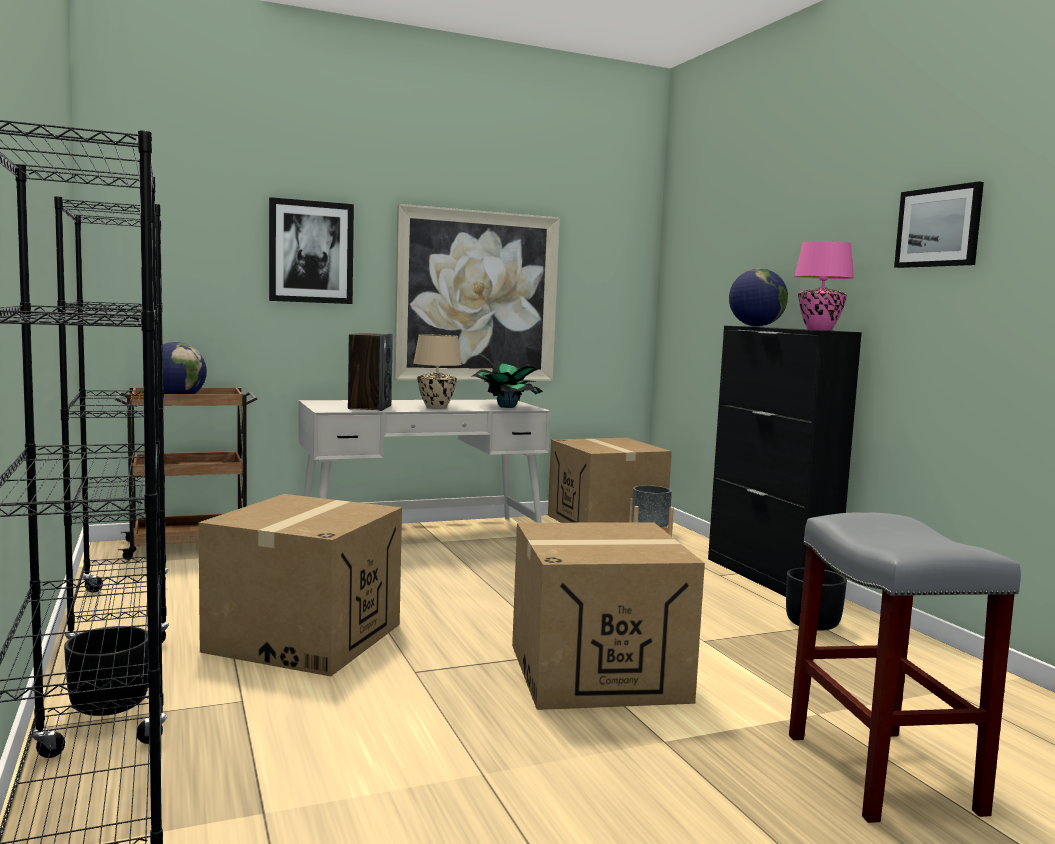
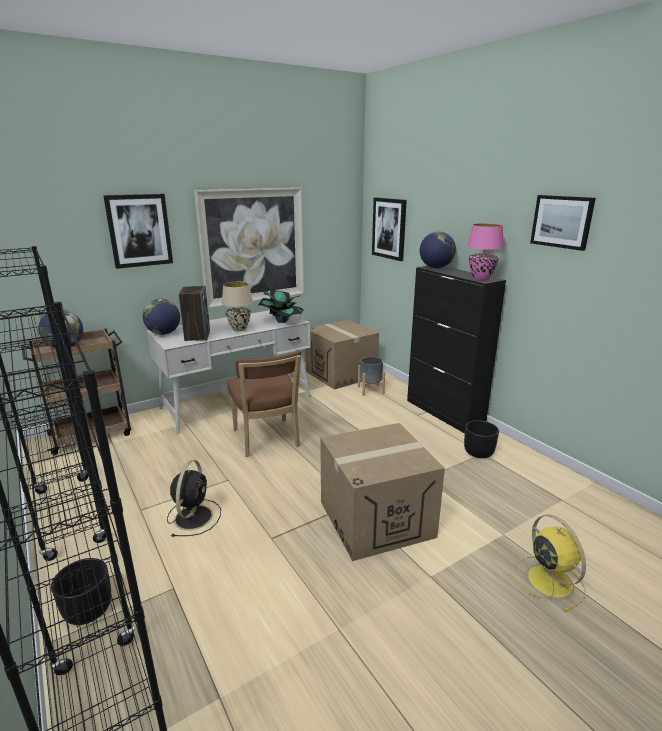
camera: 10 degrees left, 15 degrees up
cardboard box [198,494,402,676] -> black fan [167,460,221,537]
grey stool [789,513,1021,823] -> yellow fan [513,514,586,612]
none -> globe [143,299,180,335]
none -> brown chair [227,351,301,457]
none -> picture [372,198,407,261]

